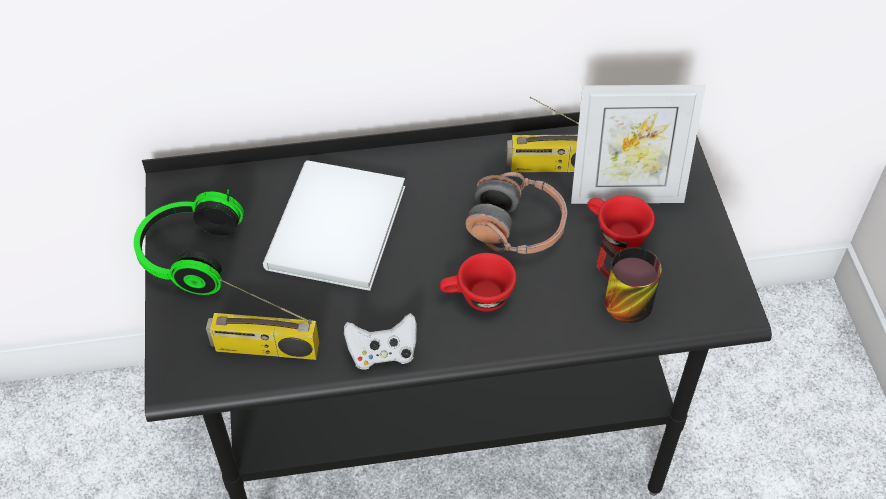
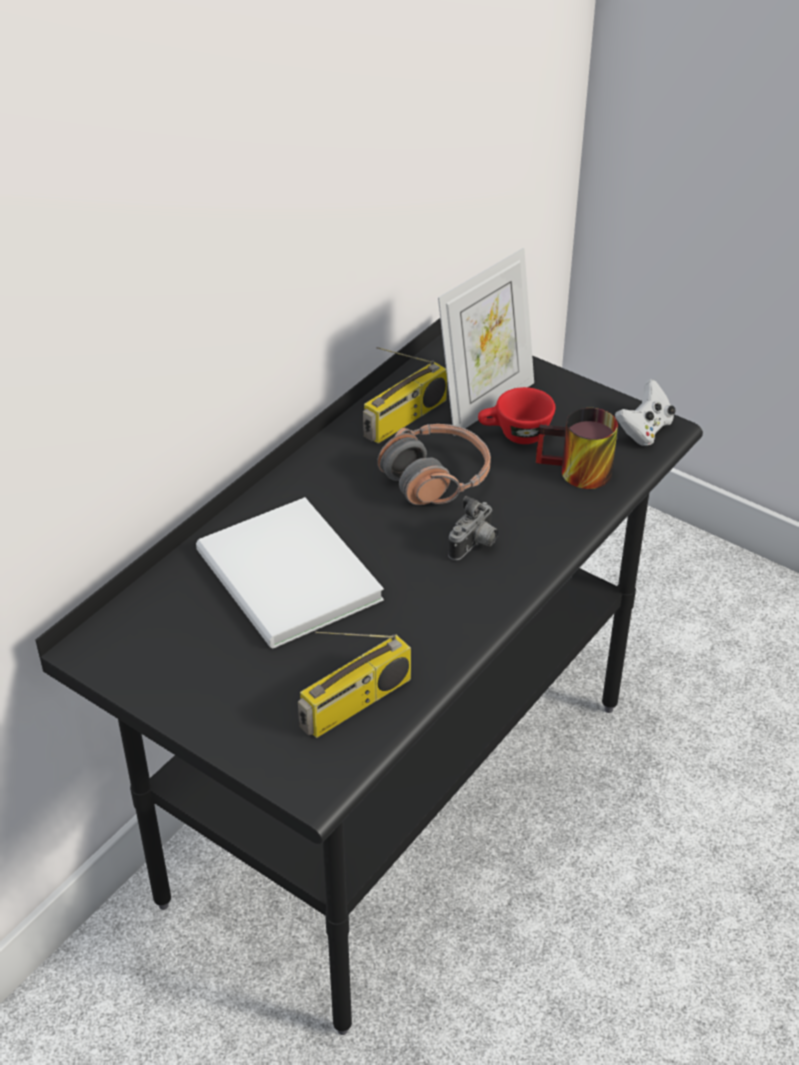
camera: 45 degrees left, 10 degrees down
headphones [134,190,244,295] -> none
white game controller [344,313,417,370] -> white game controller moved to [615,379,676,446]
red cup [440,253,516,312] -> camera [448,496,498,560]

